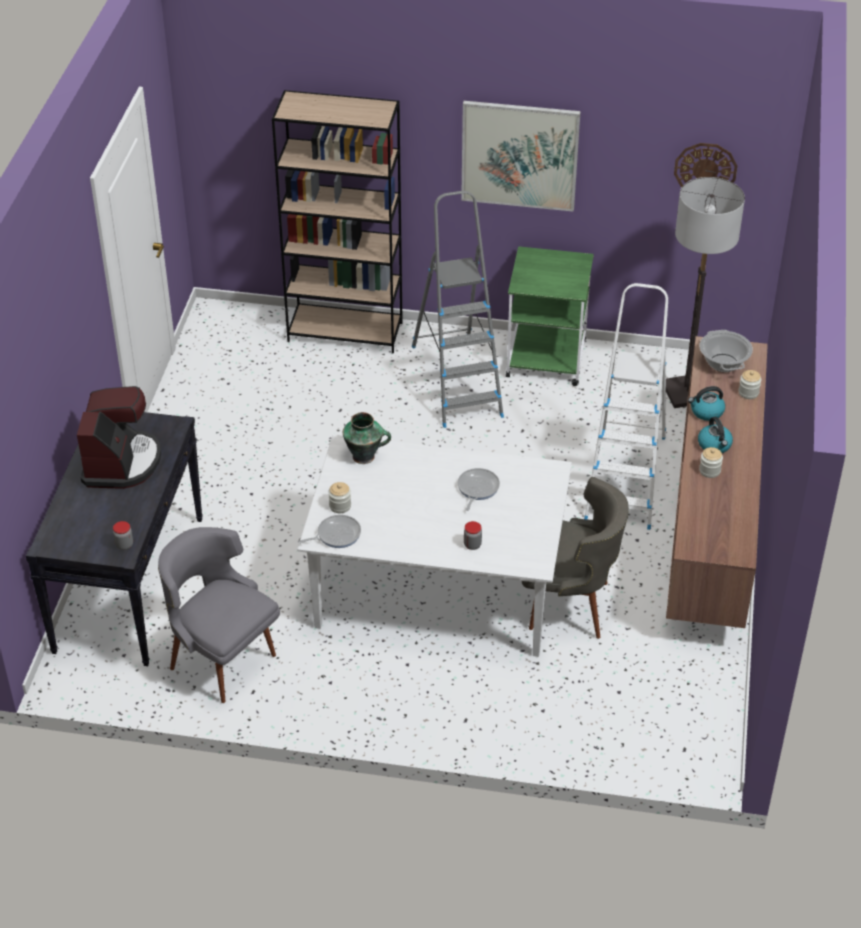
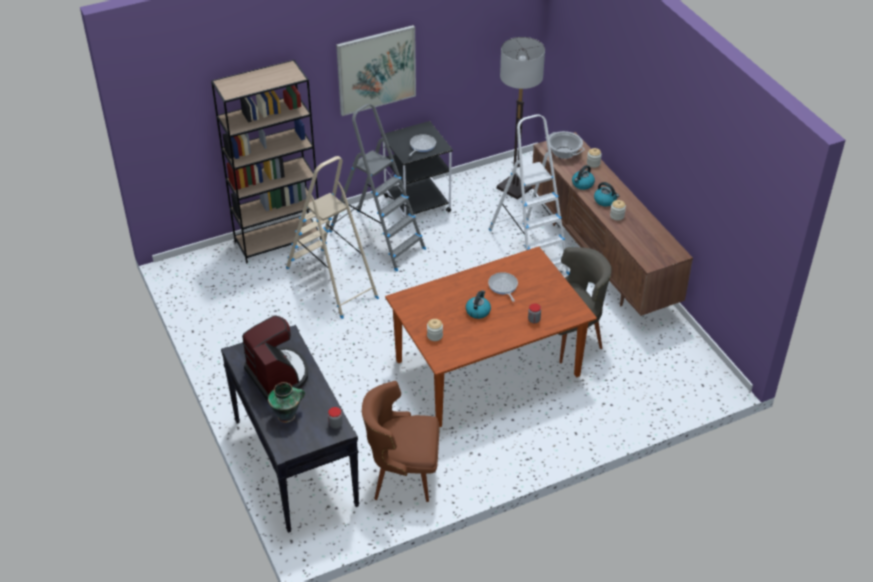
camera: 35 degrees left, 0 degrees up
grey chair [158,527,280,703] -> brown chair [362,381,440,502]
white dining table [297,435,572,657] -> brown dining table [385,247,597,427]
frying pan [298,515,361,548] -> frying pan moved to [409,134,436,156]
vase [343,412,391,464] -> vase moved to [268,382,305,423]
green cart [506,246,594,386] -> black cart [381,121,453,217]
wall clock [674,143,737,187] -> none
none -> beige step ladder [286,156,379,319]
none -> kettle [466,290,491,319]

